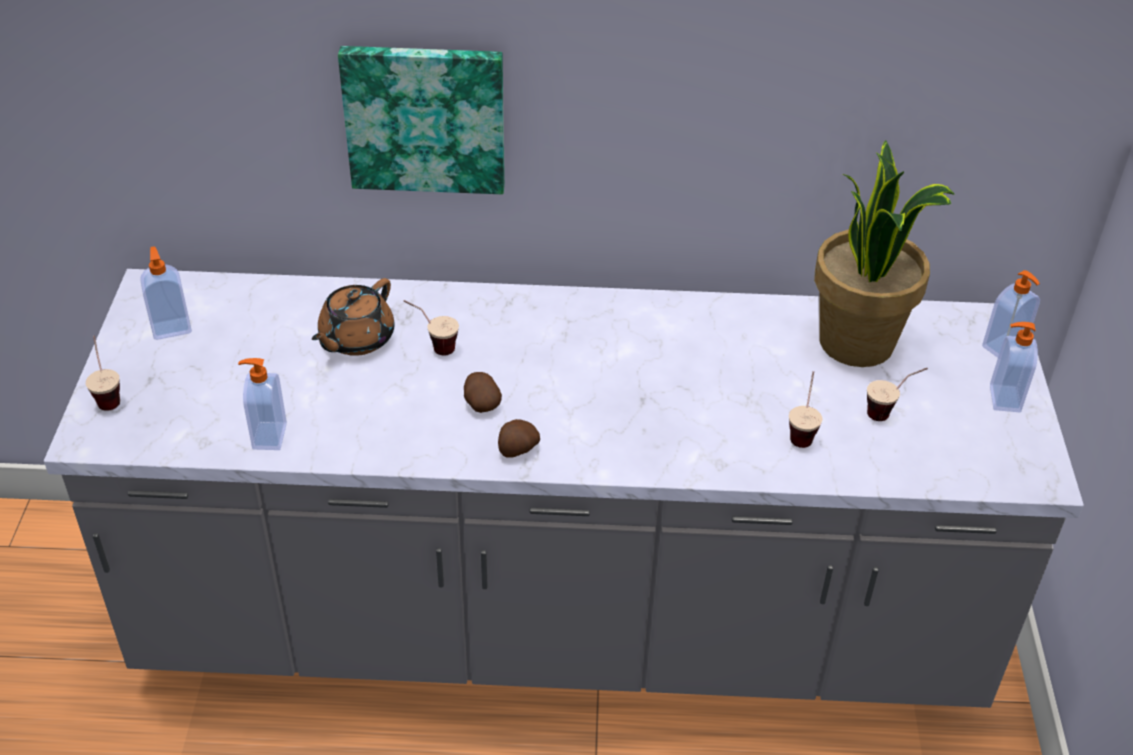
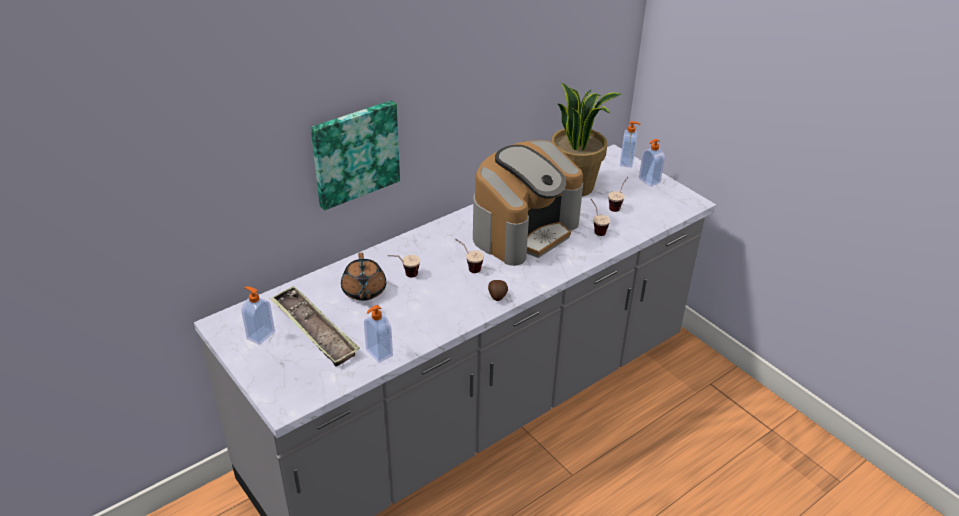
camera: 40 degrees left, 5 degrees down
cup [86,336,120,411] -> cup moved to [455,238,484,273]
potato [464,372,502,413] -> none
none -> tray [270,285,360,367]
none -> coffee machine [473,140,583,266]

